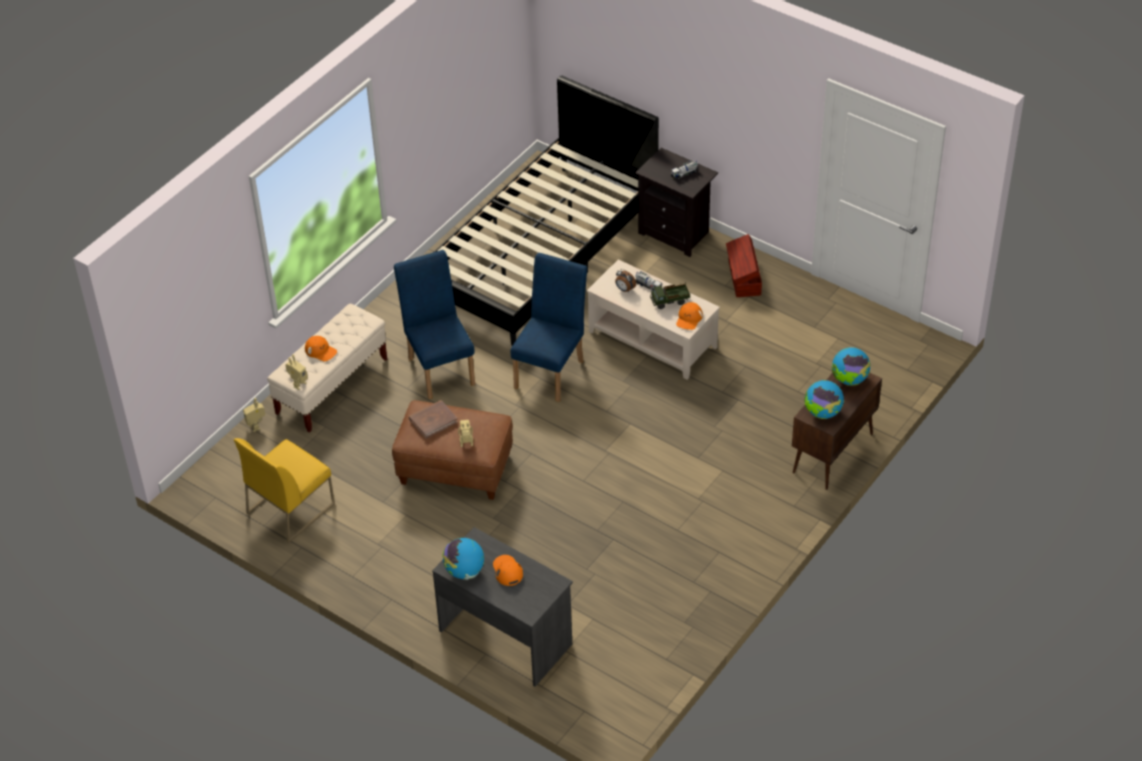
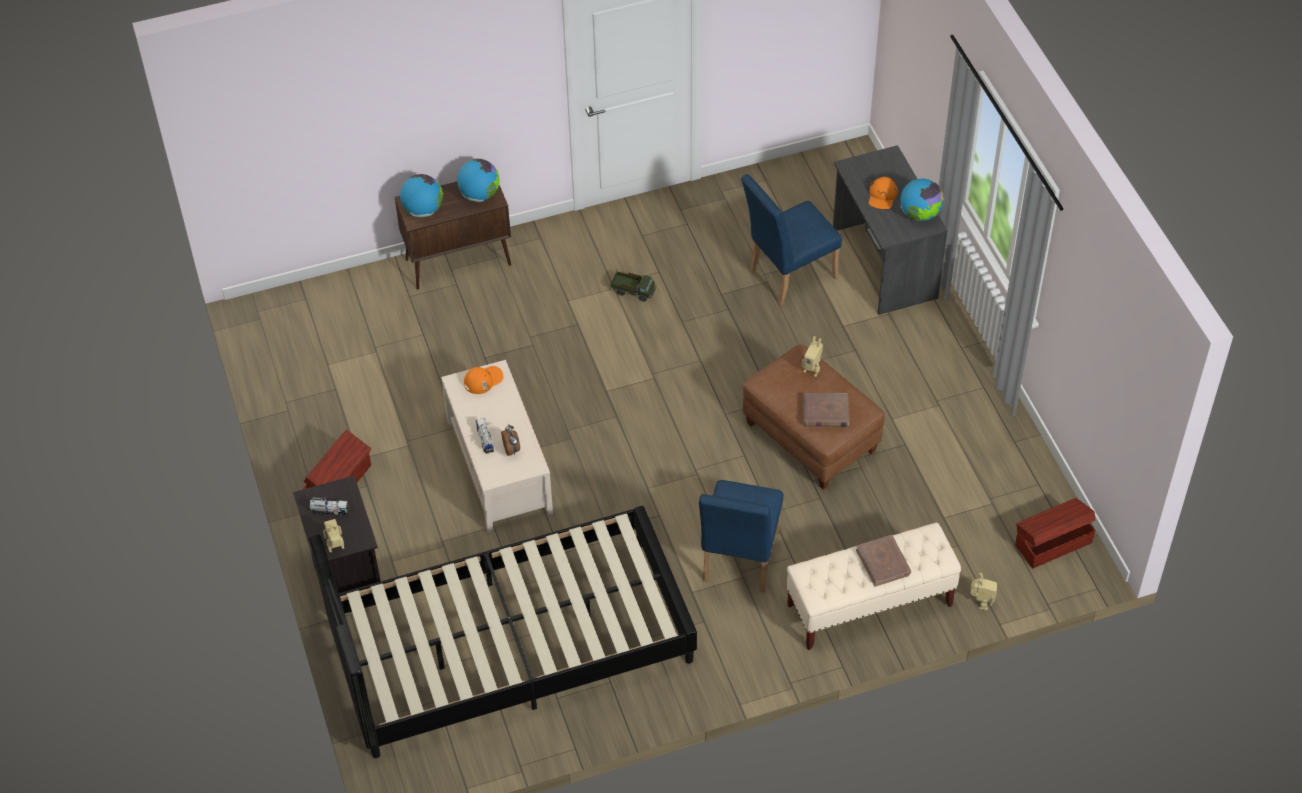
camera: 145 degrees left, 5 degrees up
yellow chair [234,438,335,543] -> none
toy robot [286,354,308,390] -> toy robot moved to [323,519,344,552]
orange cap [305,336,337,362] -> brown book [856,535,911,587]
blue chair [510,253,587,402] -> blue chair moved to [741,174,842,306]
toy truck [650,282,690,309] -> toy truck moved to [610,271,656,301]
none -> brown storage box [1015,498,1096,569]

